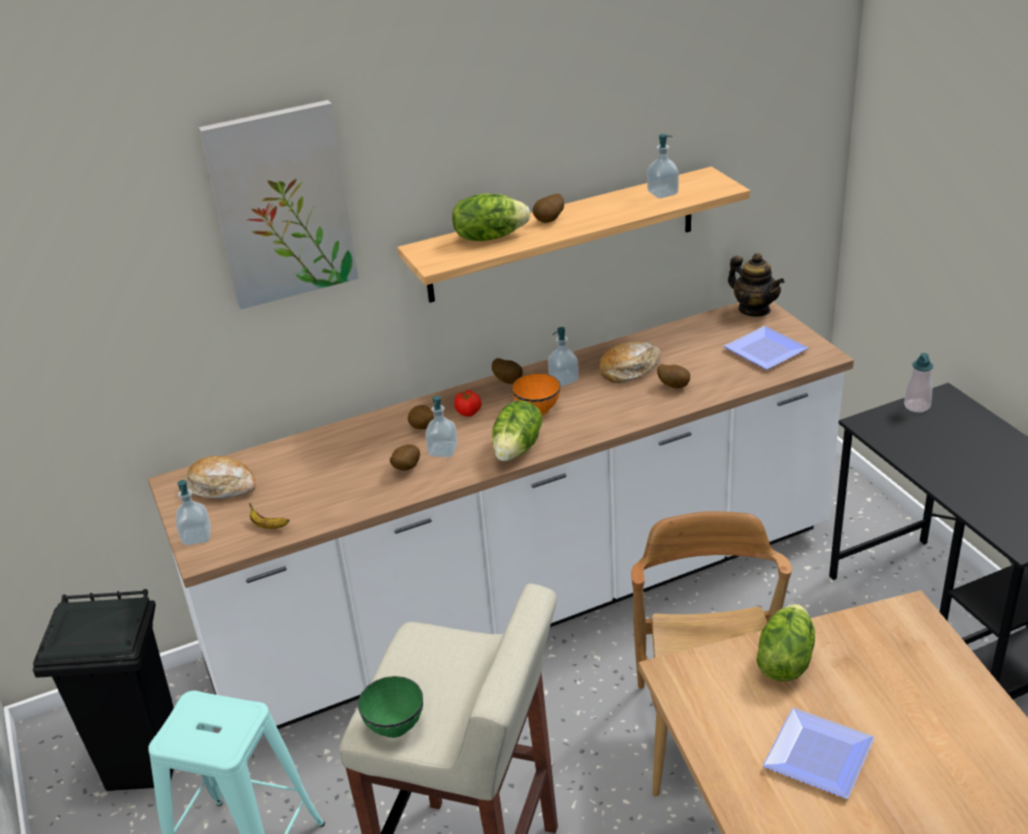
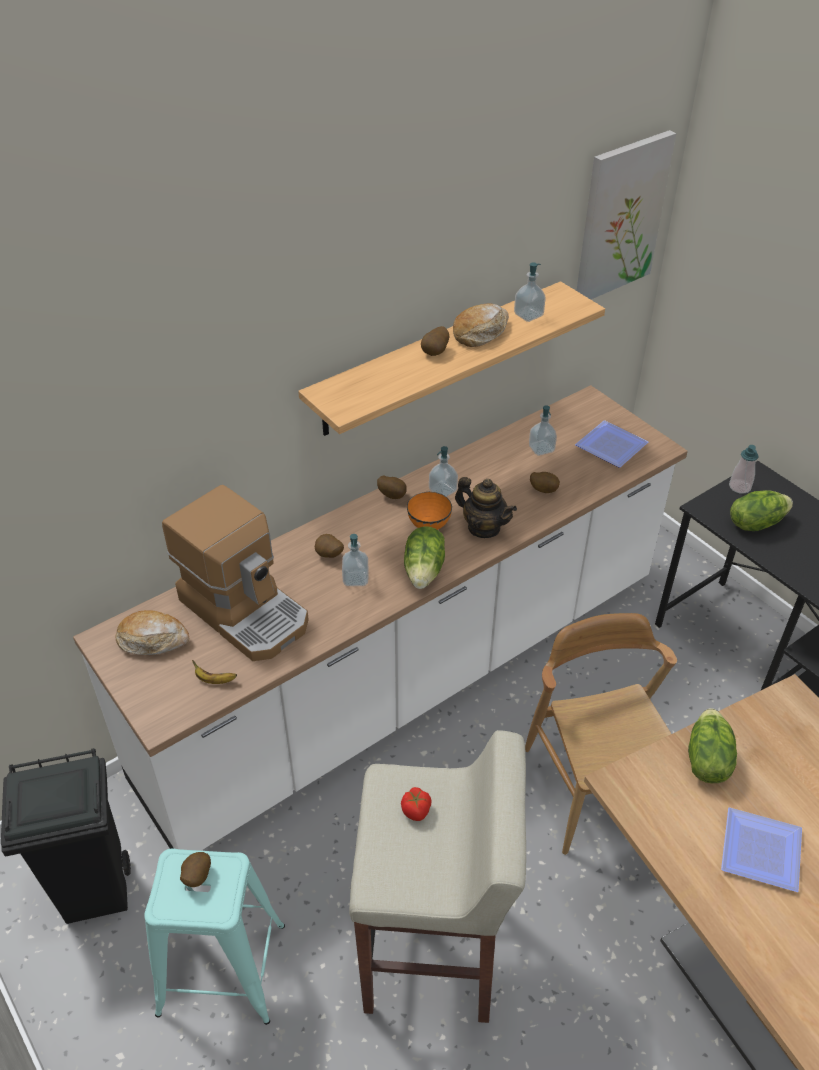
camera: 15 degrees left, 10 degrees up
soap dispenser [176,480,211,545] -> soap dispenser moved to [529,405,557,456]
picture [199,100,359,310] -> picture moved to [576,130,677,299]
green bowl [358,676,423,738] -> none
potato [390,445,420,471] -> potato moved to [180,852,211,887]
lettuce [452,194,530,241] -> lettuce moved to [730,490,793,531]
tomato [454,390,482,417] -> tomato moved to [401,787,431,821]
bread [599,341,661,383] -> bread moved to [453,303,509,347]
teapot [728,253,784,316] -> teapot moved to [455,477,517,538]
none -> coffee machine [162,485,309,661]

